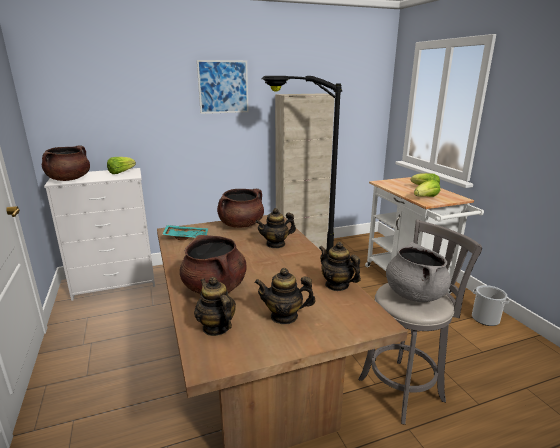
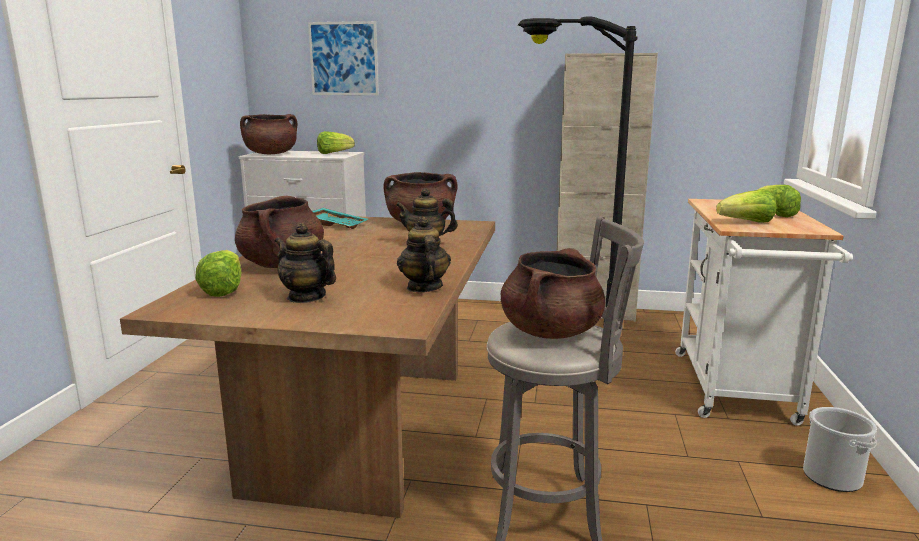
camera: 30 degrees right, 5 degrees down
teapot [194,277,236,336] -> lettuce [195,250,241,297]
picture [197,60,249,114] -> picture moved to [308,21,379,95]
grey cooking pot [386,242,451,302] -> brown cooking pot [501,248,605,339]

